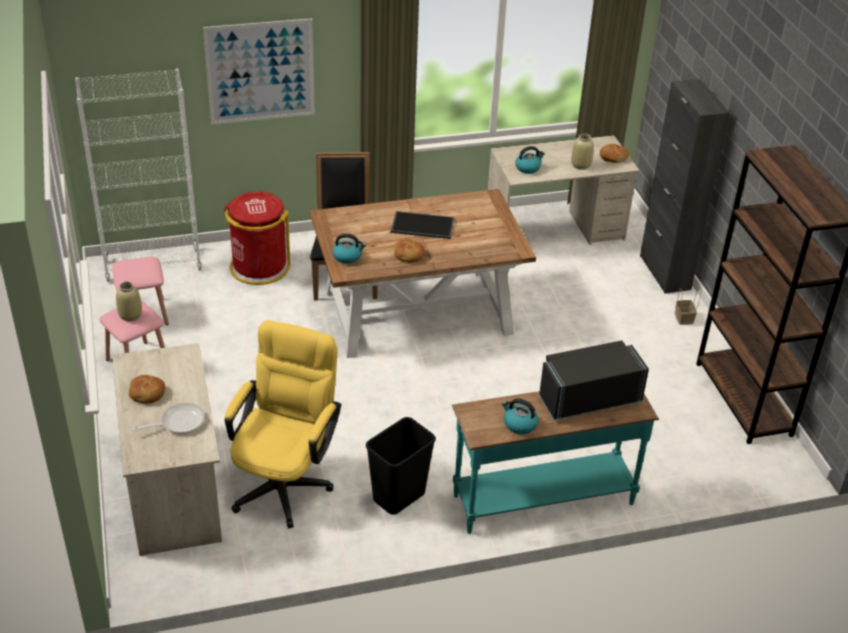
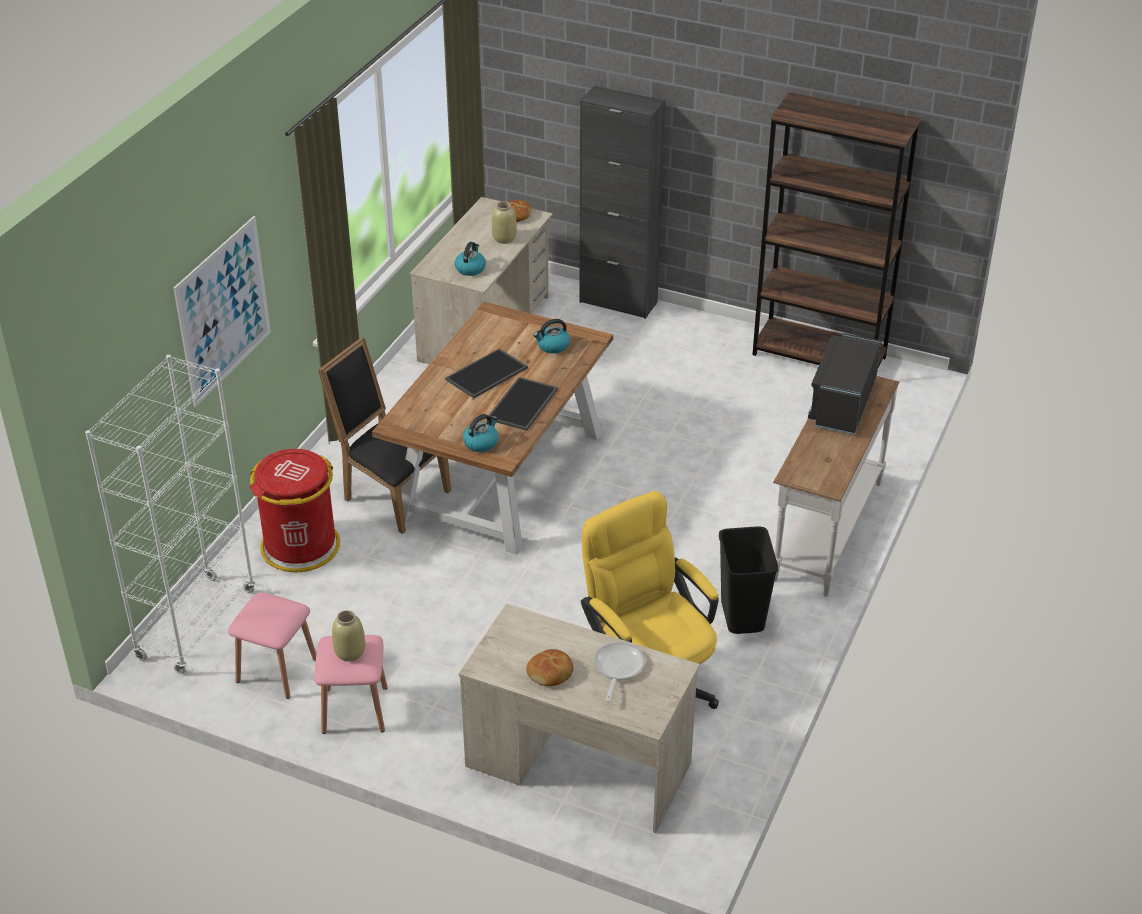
camera: 50 degrees left, 0 degrees up
bread [394,239,425,262] -> tray [488,377,558,431]
turquoise console table [452,391,659,534] -> white console table [773,376,899,597]
kettle [502,398,539,434] -> kettle moved to [533,319,570,354]
basket [675,287,701,325] -> none

